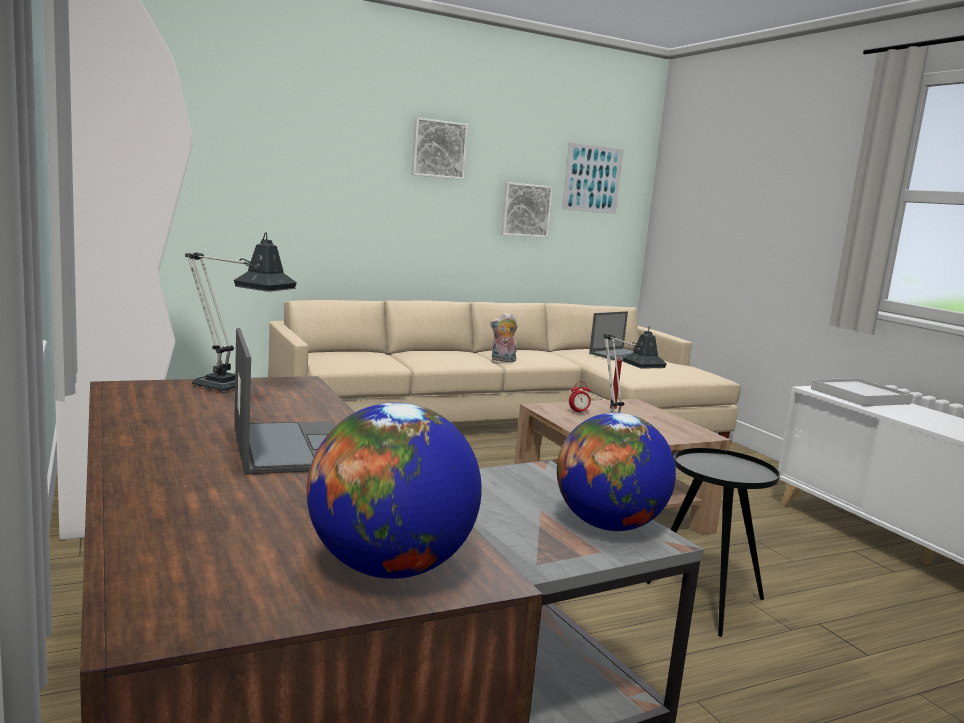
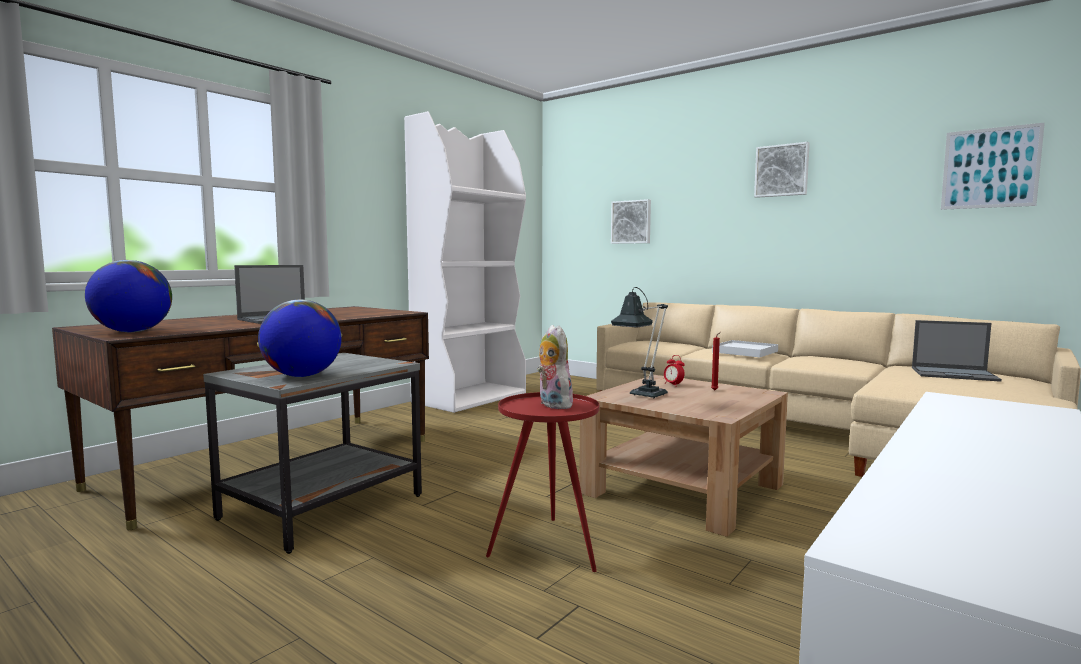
camera: 65 degrees right, 5 degrees down
table lamp [185,232,297,392] -> none
plush toy [490,313,518,362] -> plush toy moved to [537,325,573,409]
picture [501,182,553,238] -> picture moved to [611,199,651,244]
black side table [646,448,780,637] -> red side table [486,392,599,572]
white tray [811,378,913,406] -> white tray moved to [712,340,778,357]

